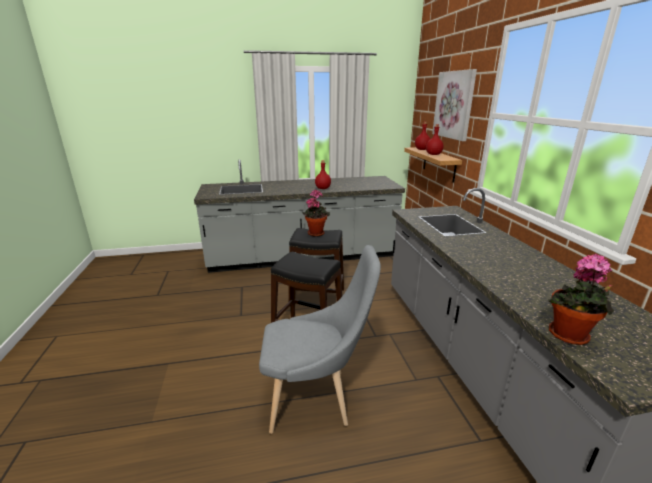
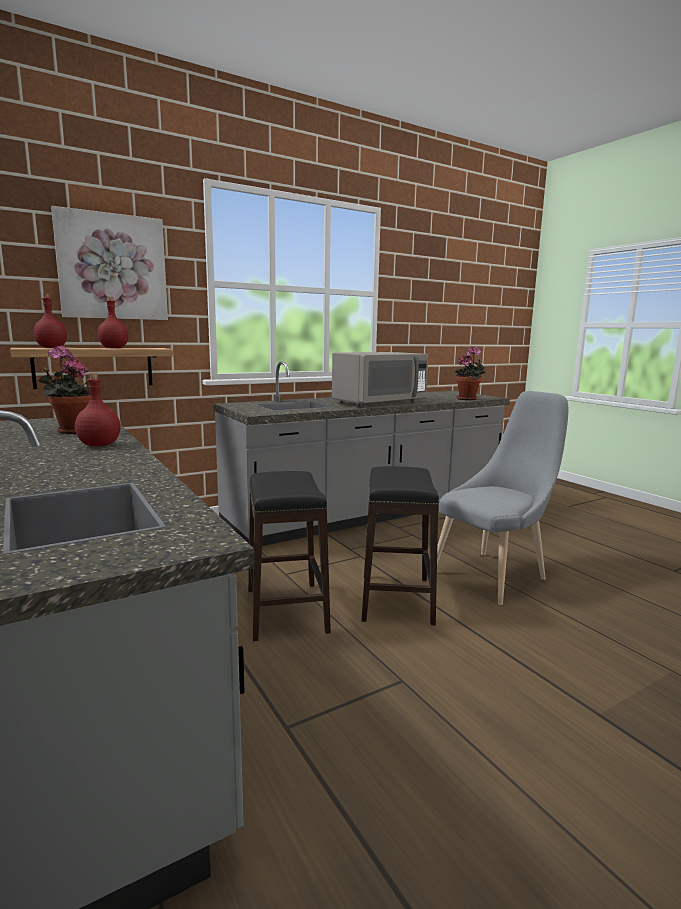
camera: 110 degrees left, 10 degrees down
grey chair [259,245,381,434] -> grey chair turned 75 degrees clockwise [437,391,568,605]
potted plant [303,190,330,237] -> potted plant moved to [39,345,90,434]
none -> grey microwave [332,352,428,407]

